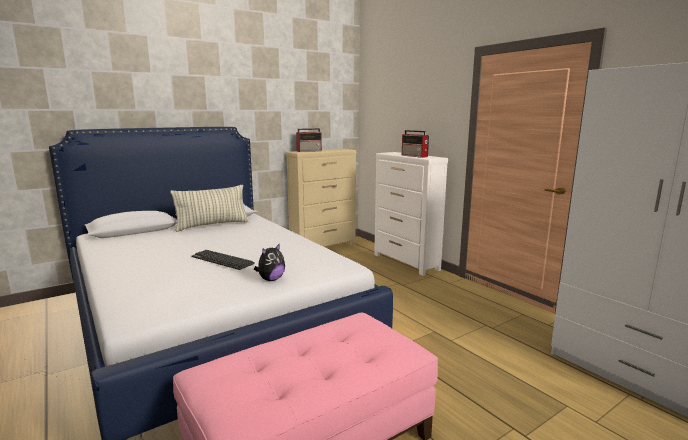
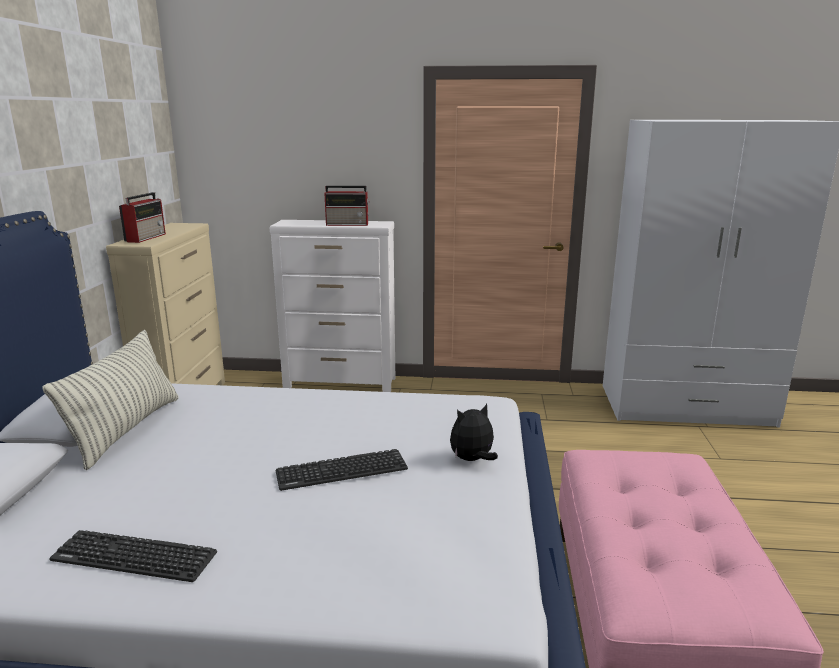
camera: 50 degrees left, 5 degrees up
plush toy [254,243,285,281] -> plush toy turned 105 degrees counterclockwise [450,404,498,461]
none -> keyboard [49,530,217,582]

